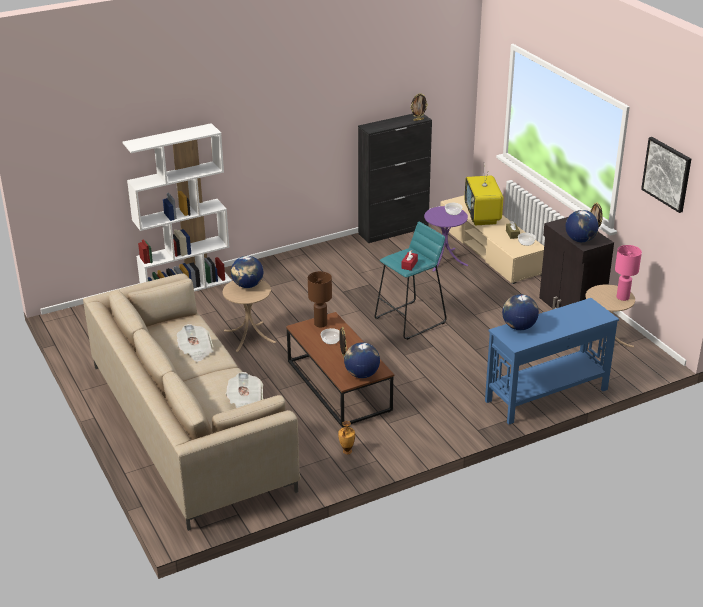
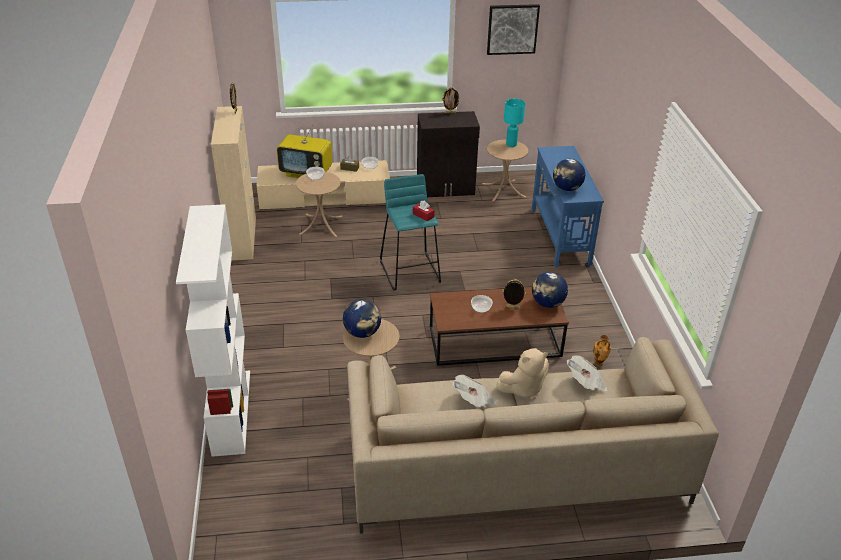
camera: 70 degrees left, 5 degrees up
brown table lamp [308,271,332,327] -> none
black cabinet [358,114,432,243] -> beige cabinet [211,106,256,260]
purple side table [424,206,468,271] -> beige side table [296,172,343,237]
globe [566,210,599,242] -> none
pink table lamp [615,245,642,301] -> turquoise table lamp [504,99,525,147]
none -> beige plush toy [496,348,549,400]

